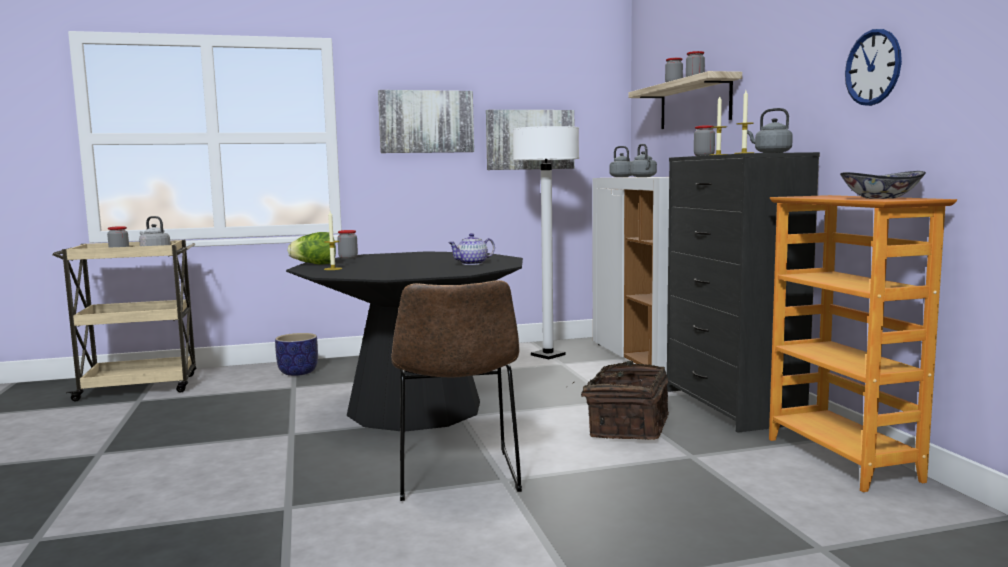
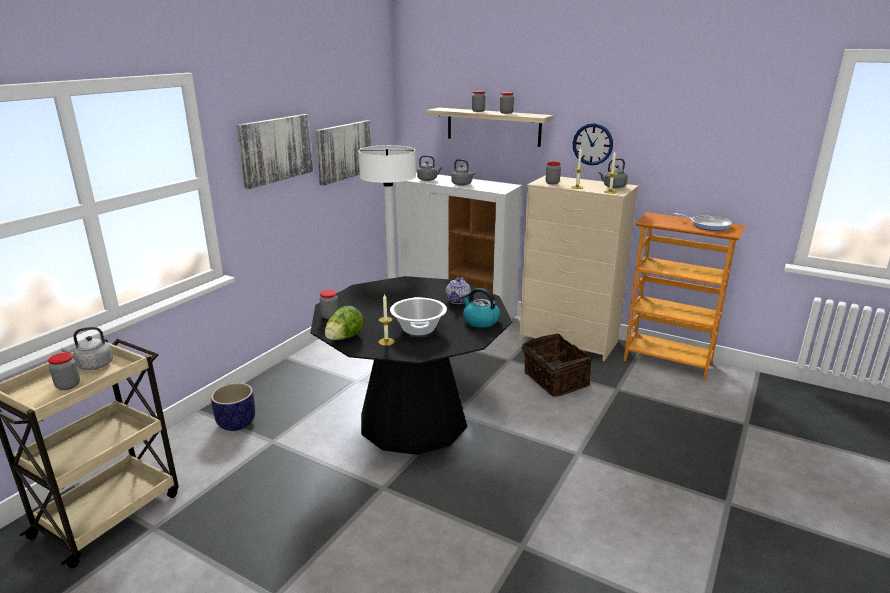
camera: 45 degrees left, 15 degrees up
brown chair [391,280,522,501] -> none
black dresser [667,152,820,433] -> beige dresser [519,175,638,361]
bowl [840,171,926,199] -> frying pan [673,213,732,231]
wall clock [845,29,902,106] -> wall clock moved to [573,123,613,165]
none -> cooking pot [390,297,447,335]
none -> kettle [461,288,500,328]

